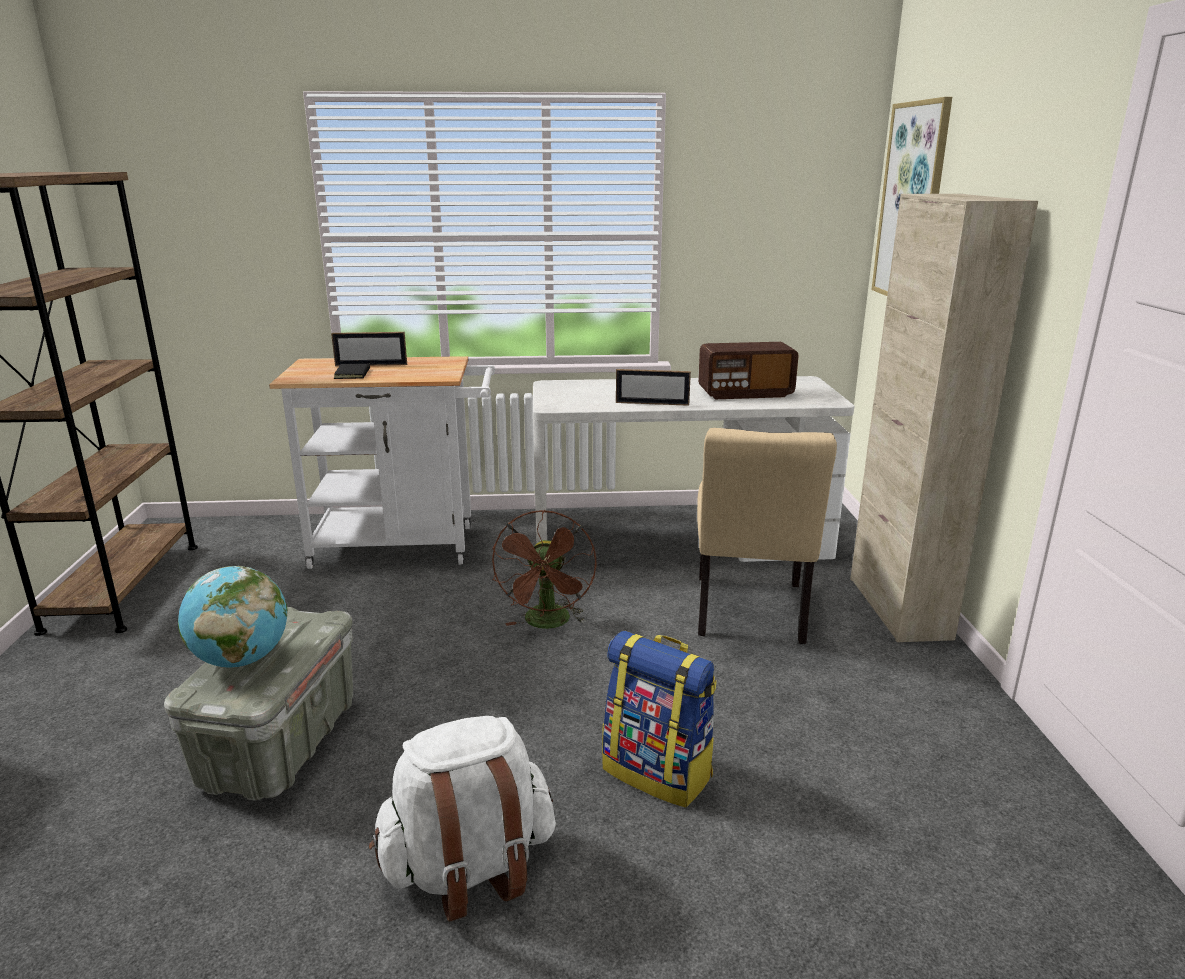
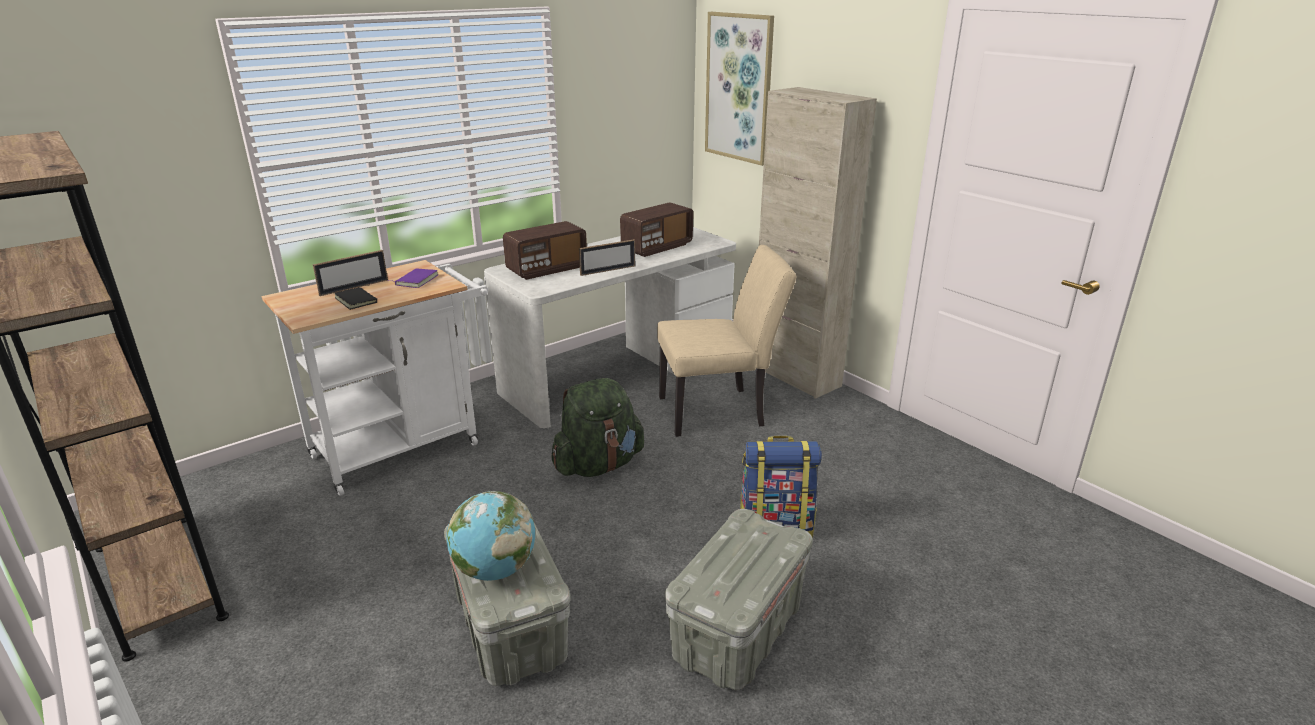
camera: 35 degrees left, 5 degrees up
white backpack [369,716,556,922] -> grey storage box [665,509,813,690]
brown fan [492,510,597,629] -> green backpack [551,378,644,477]
beige chair [697,428,837,644] -> beige chair turned 75 degrees counterclockwise [657,245,796,437]
none -> purple book [388,268,438,288]
none -> radio [503,221,587,280]

